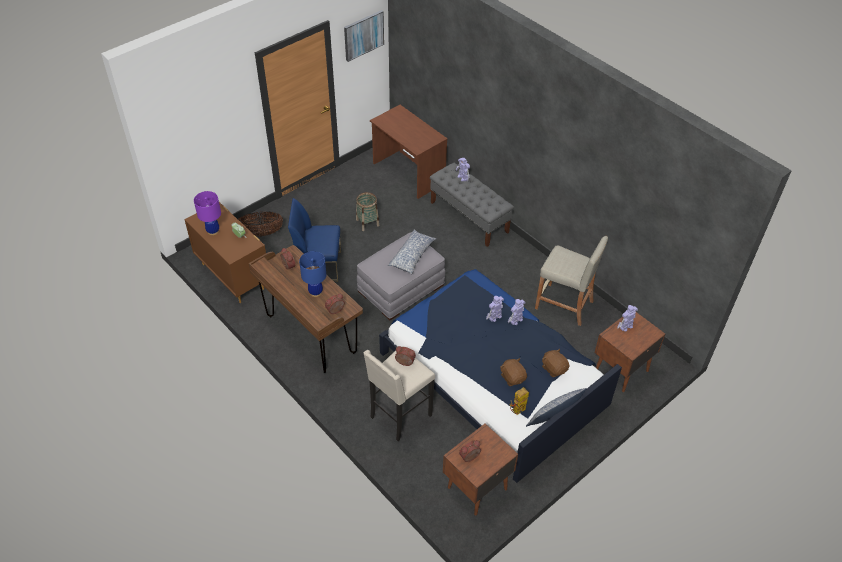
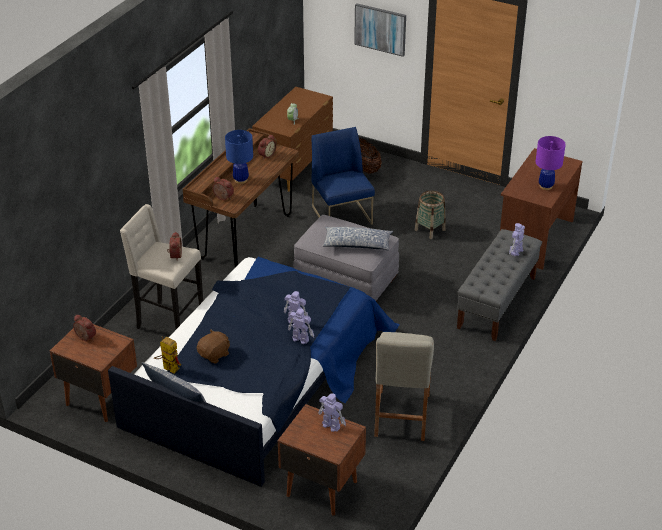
camera: 70 degrees right, 10 degrees down
purple table lamp [194,191,221,235] -> purple table lamp moved to [536,136,566,190]
picture [344,10,384,62] -> picture moved to [354,3,406,57]
brown plush toy [542,349,569,377] -> none

